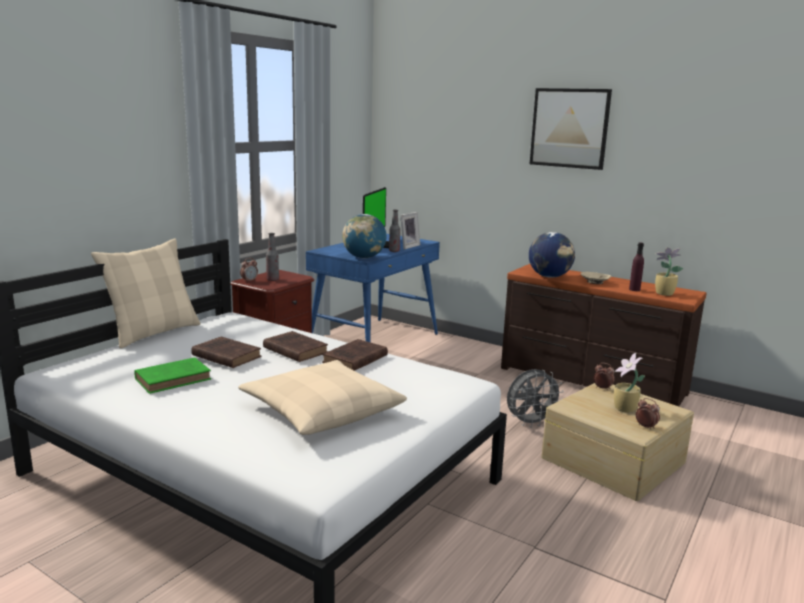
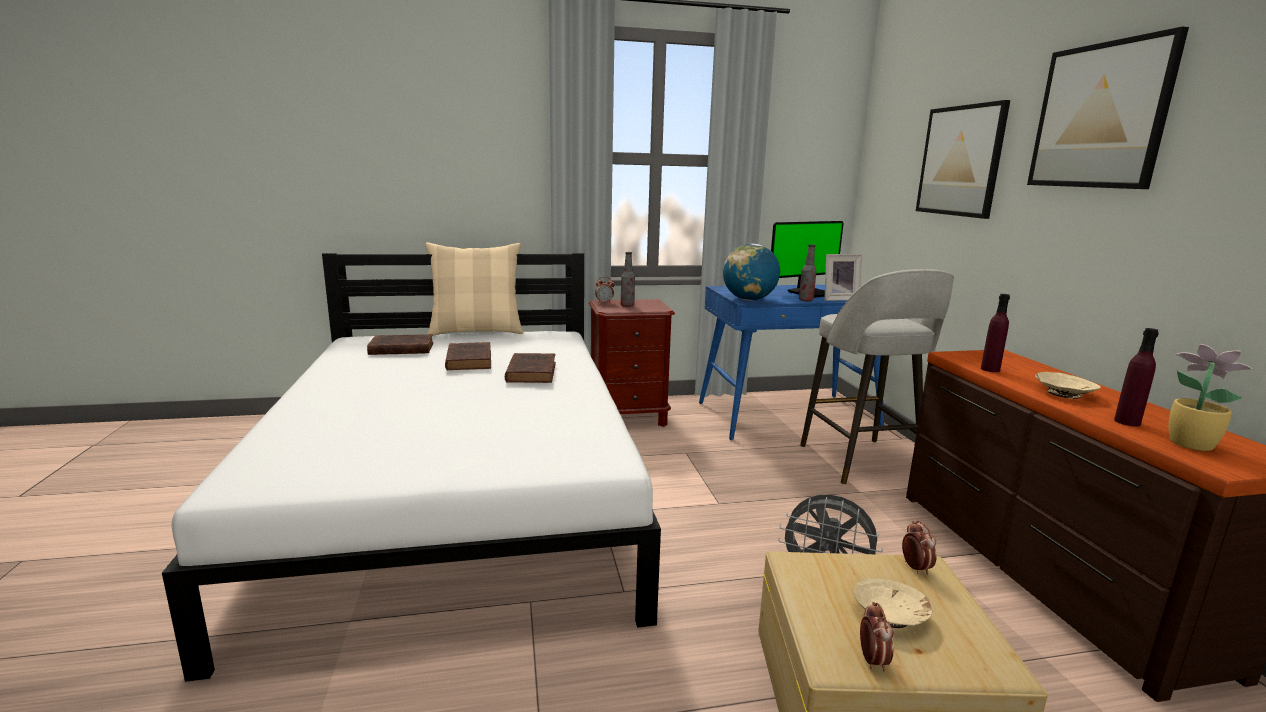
camera: 45 degrees right, 0 degrees up
green book [134,357,211,394] -> none
beige pillow [238,360,407,435] -> none
brown book [322,339,388,371] -> brown book moved to [367,334,433,355]
globe [529,232,575,278] -> purple bottle [981,294,1010,372]
potted plant [614,353,645,413] -> beige bowl [854,578,932,628]
none -> grey stool [800,269,954,484]
none -> picture [916,100,1010,219]

